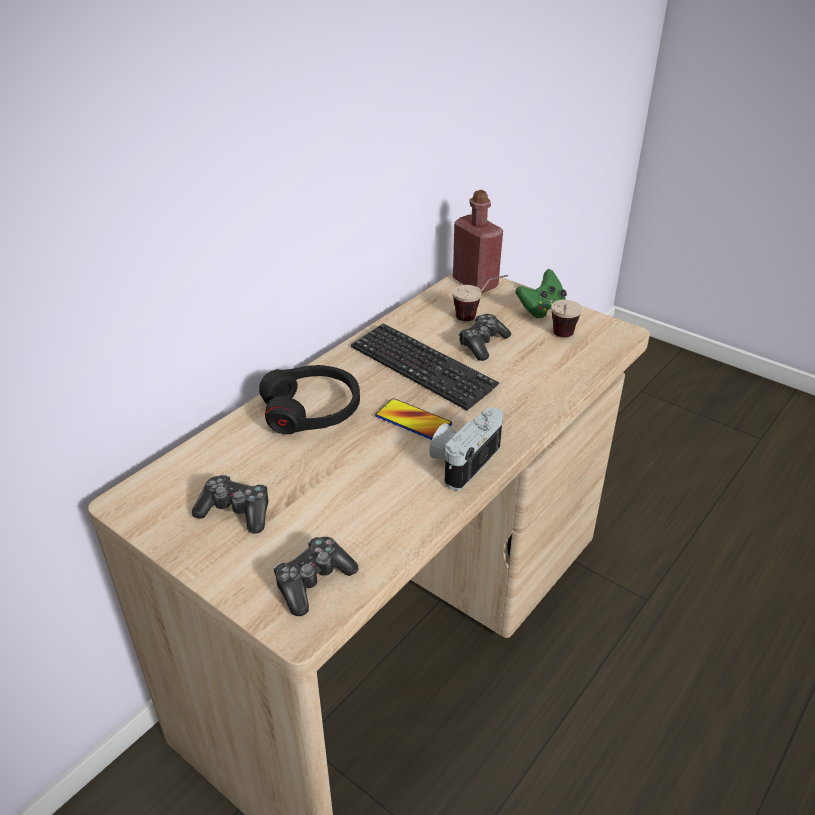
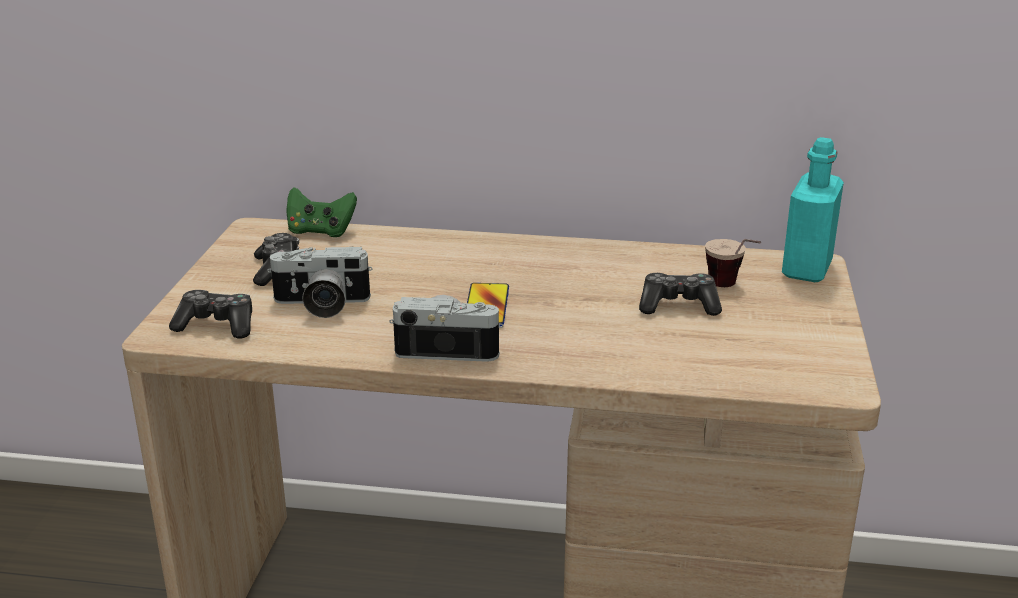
camera: 60 degrees right, 10 degrees down
black headphones [259,365,360,434] -> none
keyboard [351,323,499,410] -> none
red bottle [453,190,503,293] -> turquoise bottle [782,137,844,282]
green game controller [516,269,567,318] -> green game controller moved to [286,187,357,237]
cup [551,300,582,337] -> none
none -> camera [267,247,372,318]

